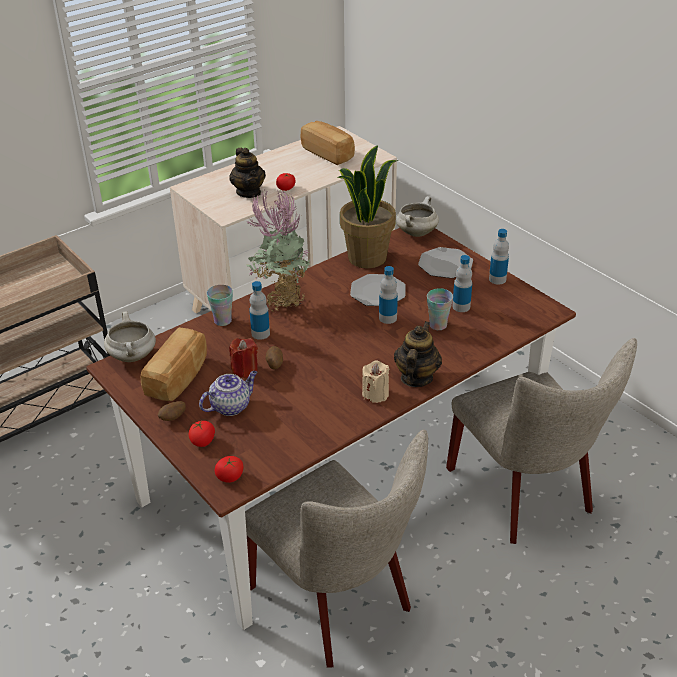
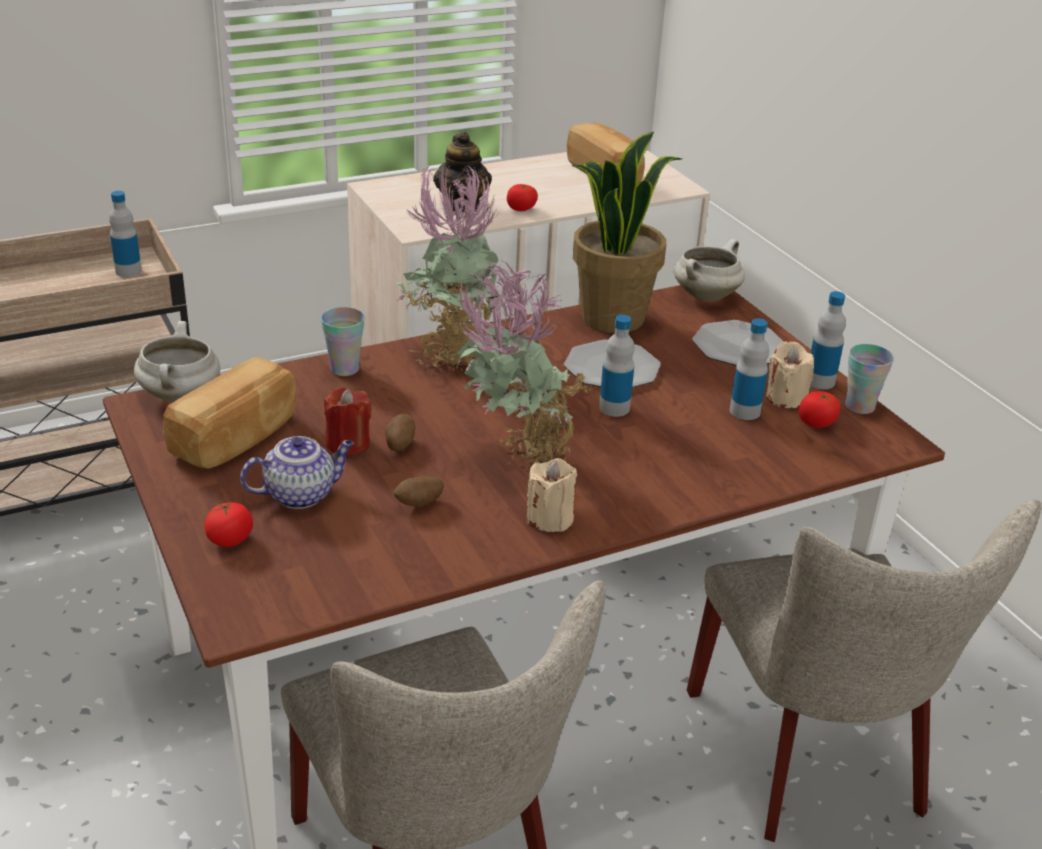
camera: 10 degrees right, 5 degrees down
potato [158,401,186,421] -> potato moved to [394,476,444,506]
tomato [215,456,243,483] -> tomato moved to [799,391,840,428]
bottle [249,281,270,340] -> bottle moved to [109,191,142,277]
teapot [394,321,442,387] -> none
cup [427,288,453,330] -> cup moved to [845,344,894,414]
none -> potted plant [456,260,594,463]
none -> beige candle [766,341,814,408]

